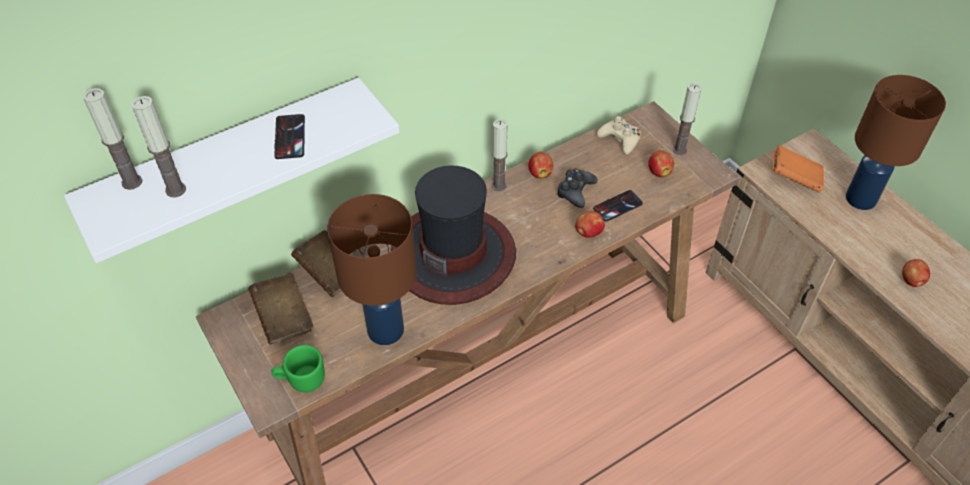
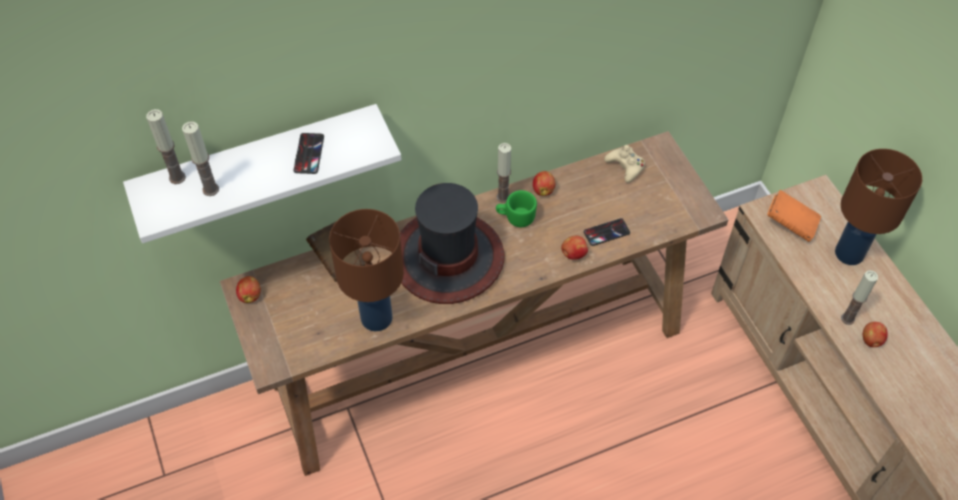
camera: 10 degrees right, 5 degrees up
brown book [248,273,314,344] -> none
green mug [272,345,325,392] -> green mug moved to [496,190,537,227]
black game controller [556,168,598,208] -> none
apple [648,150,674,177] -> apple moved to [236,276,261,303]
candle [673,83,702,155] -> candle moved to [841,270,878,325]

